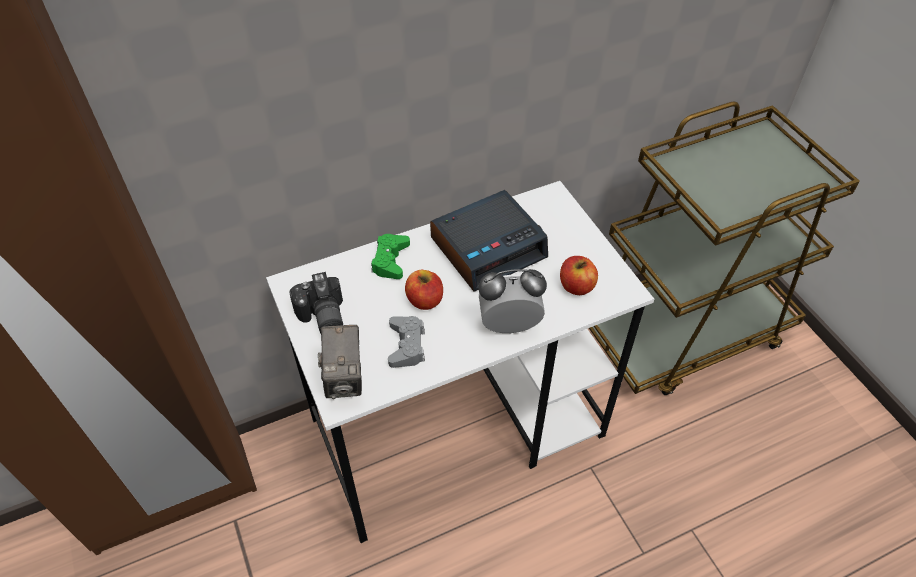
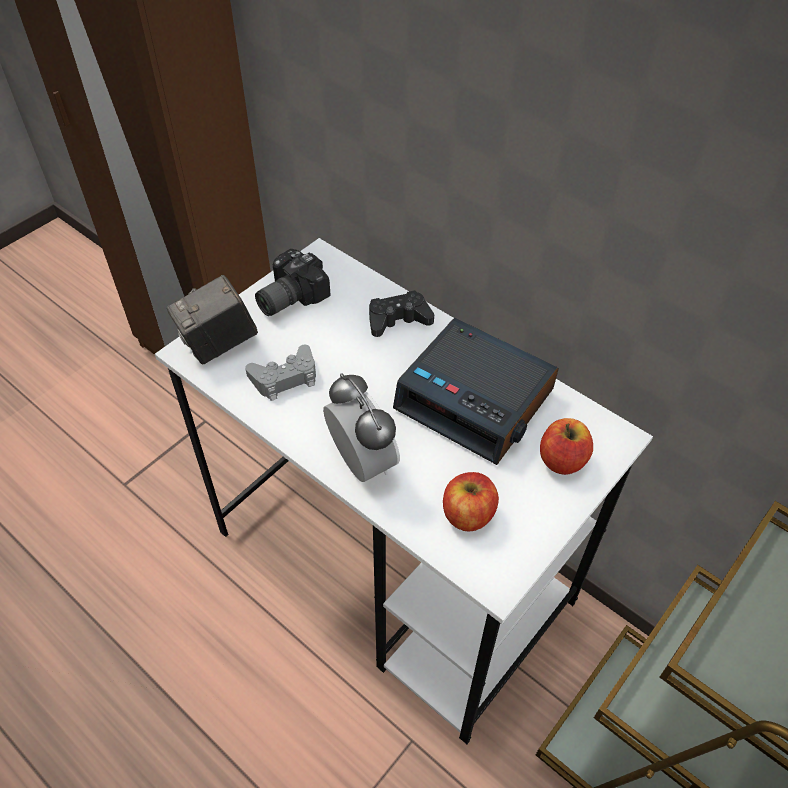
camera: 65 degrees right, 0 degrees up
green game controller [371,234,410,279] -> black game controller [369,290,434,337]
apple [405,270,443,310] -> apple moved to [540,418,593,475]

